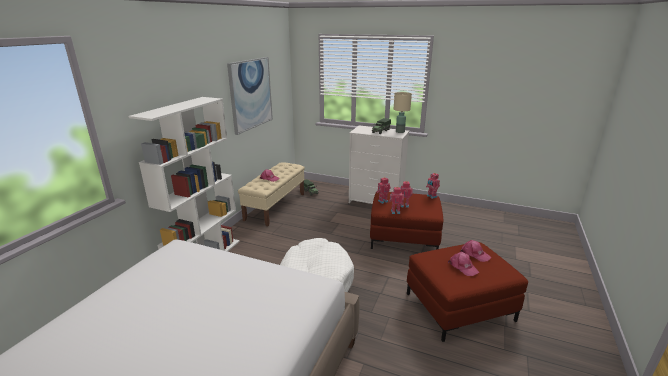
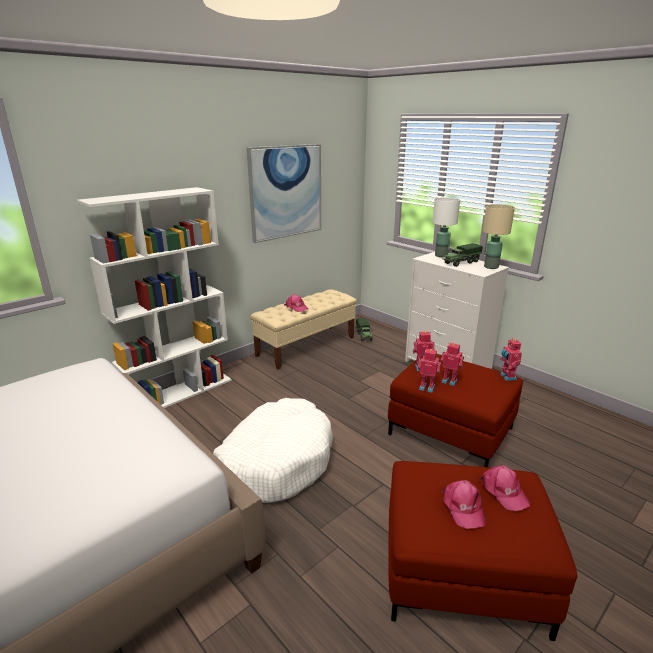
camera: 25 degrees right, 0 degrees up
none -> white table lamp [432,197,460,257]

